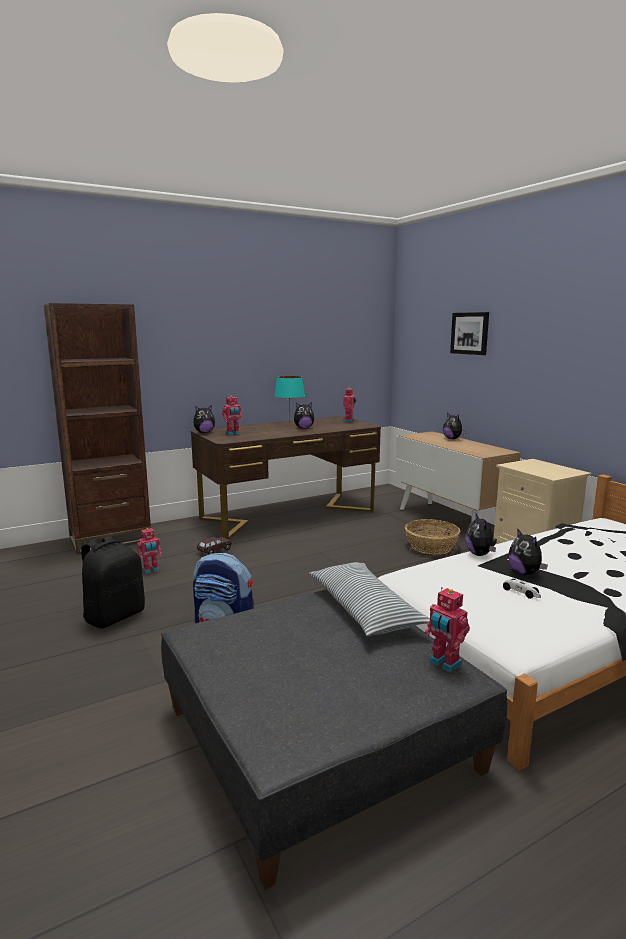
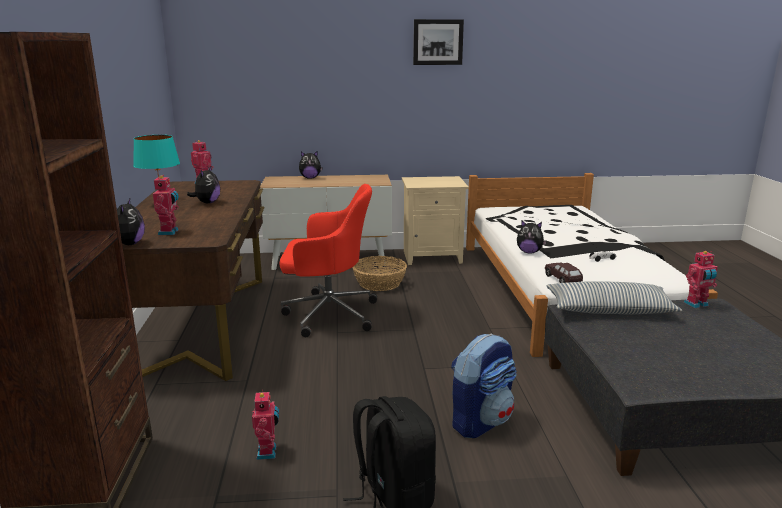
camera: 65 degrees left, 5 degrees up
brown toy car [197,537,232,555] -> brown toy car moved to [545,263,583,283]
picture [450,312,489,355] -> picture moved to [413,19,464,65]
plush toy [508,528,548,575] -> none
none -> red office chair [279,184,377,337]

